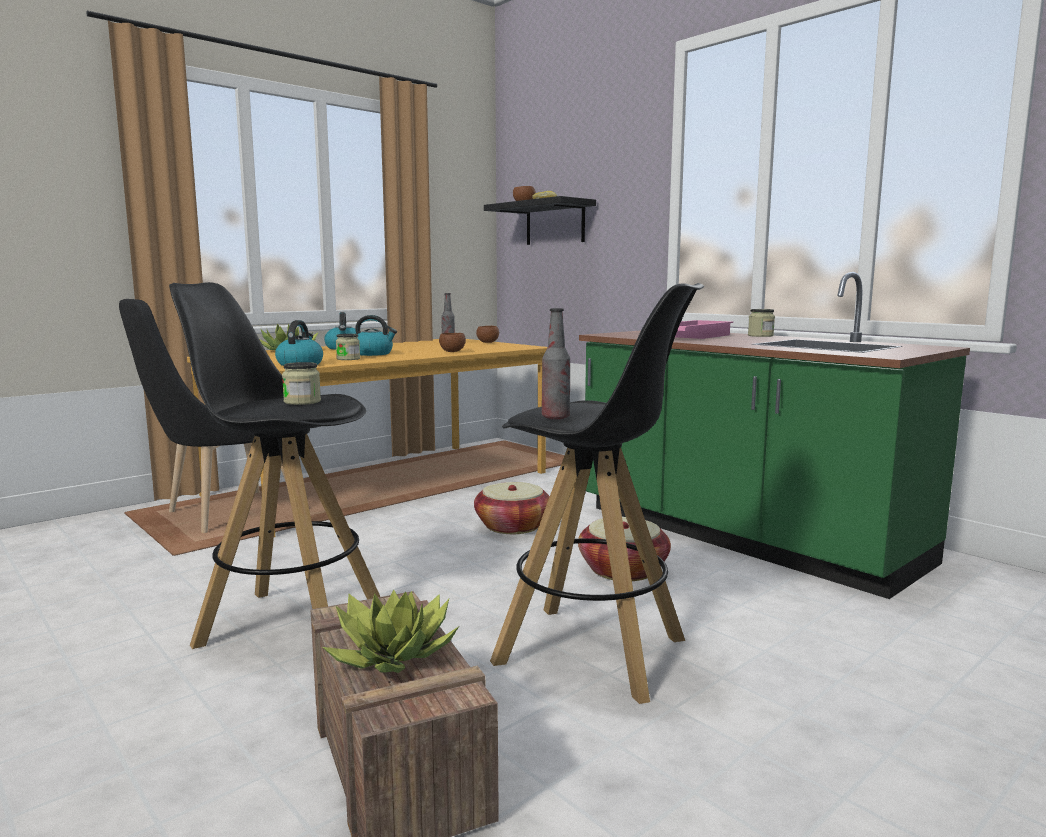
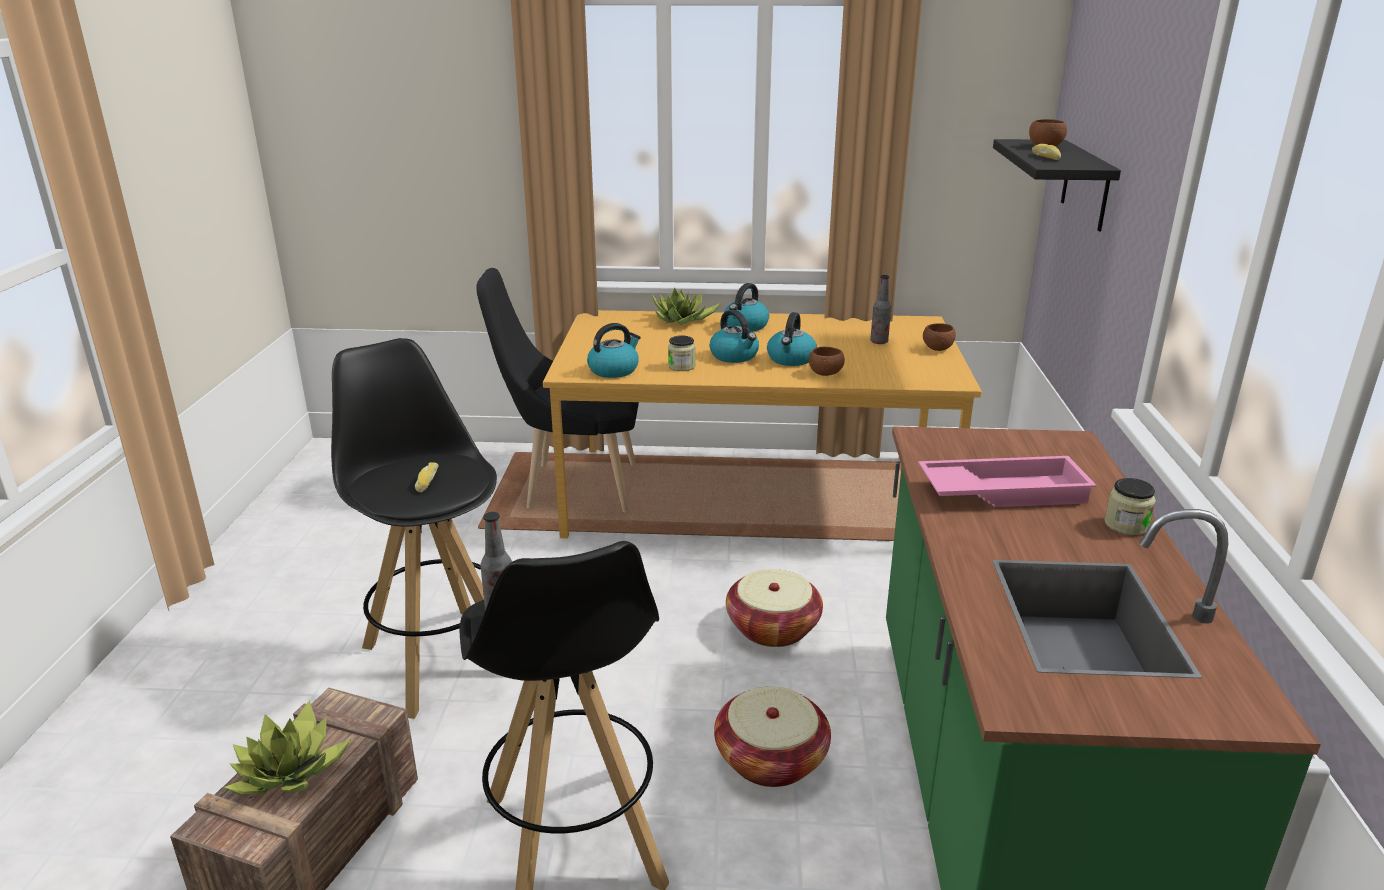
camera: 45 degrees right, 15 degrees up
jar [282,362,321,405] -> bread [415,462,438,493]
none -> kettle [767,312,817,366]

